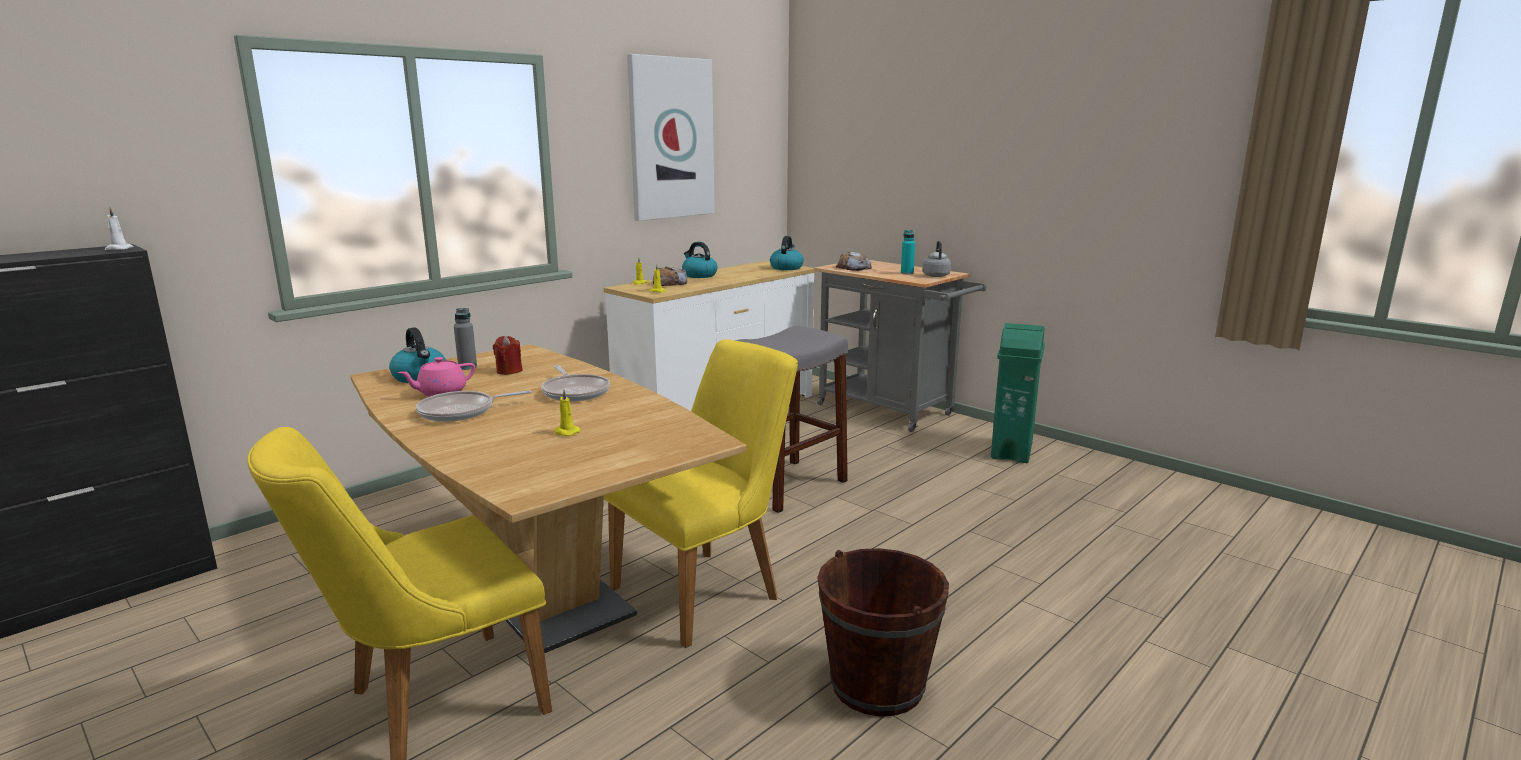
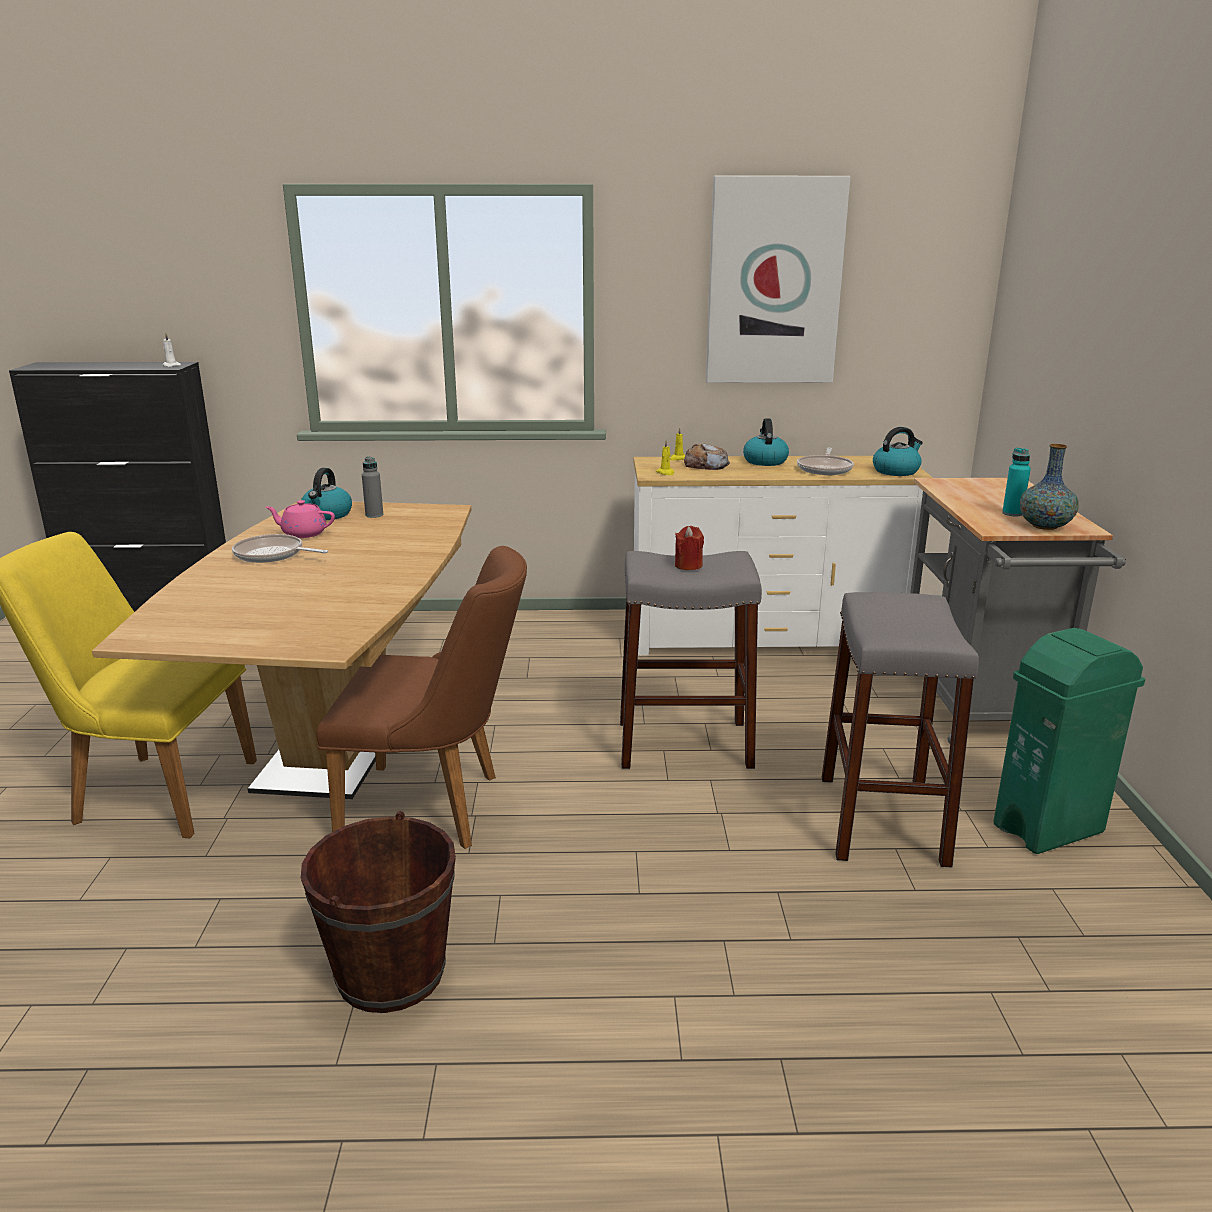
camera: 45 degrees right, 5 degrees up
red candle [493,336,523,375] -> red candle moved to [675,526,704,570]
frying pan [541,365,610,402] -> frying pan moved to [797,448,854,475]
yellow candle [555,390,580,436] -> none
yellow chair [604,339,798,648] -> brown chair [317,546,527,849]
bread [836,251,872,271] -> none
grey kettle [922,241,951,277] -> vase [1020,444,1079,530]
none -> grey stool [822,592,979,868]

